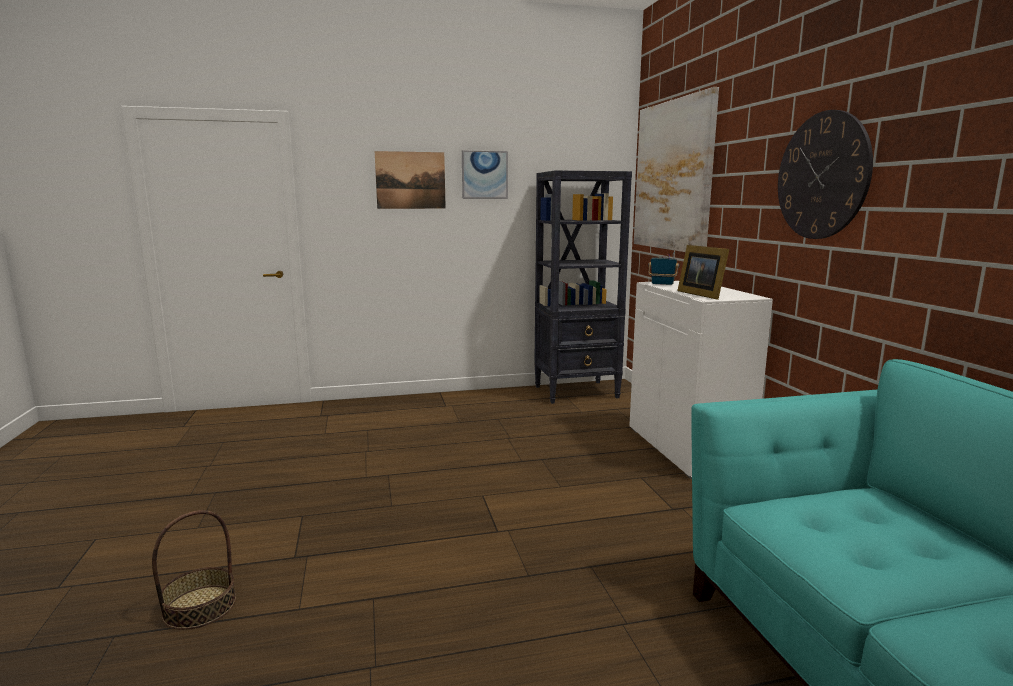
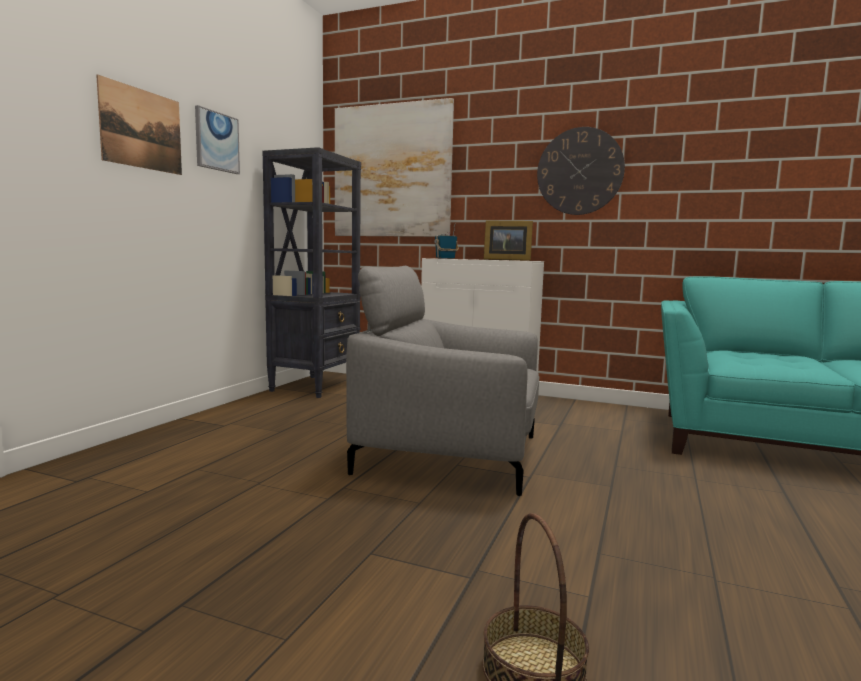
camera: 55 degrees left, 5 degrees down
none -> grey armchair [346,266,539,496]

